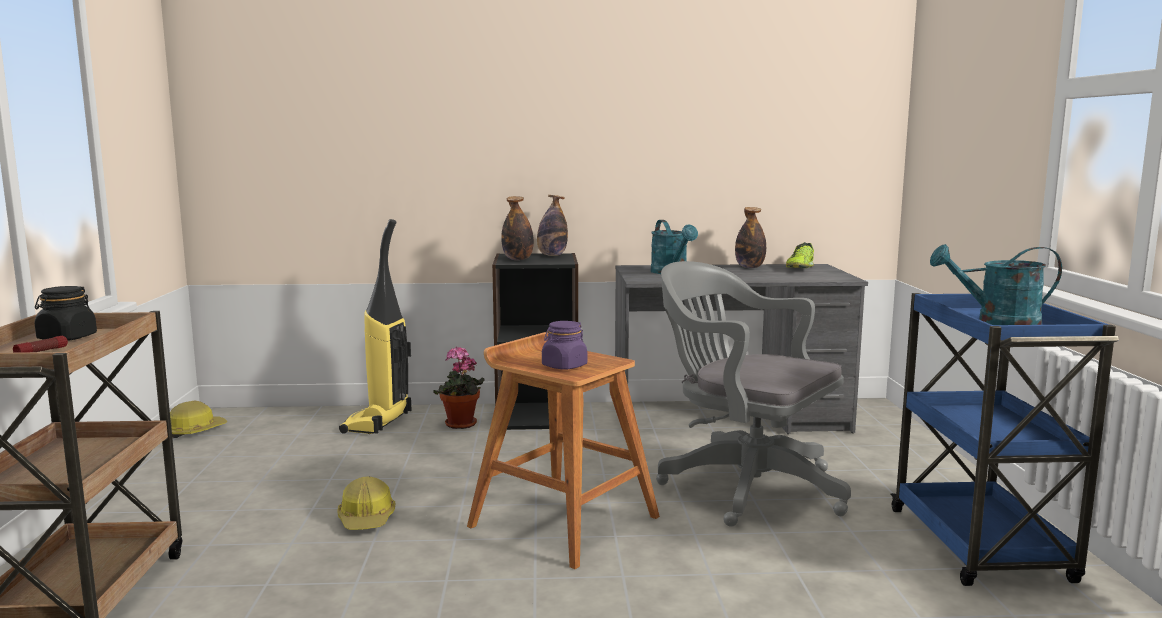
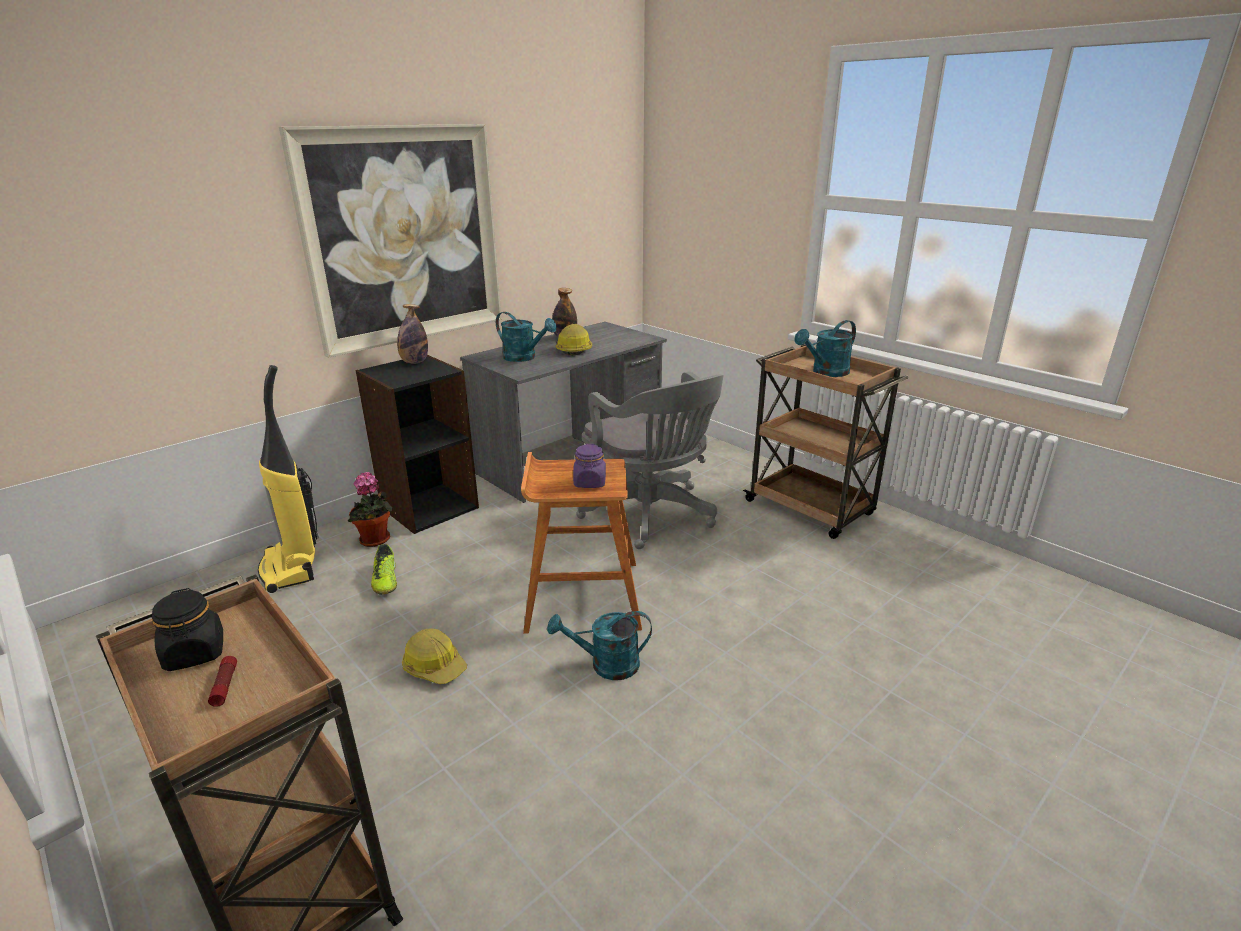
camera: 40 degrees left, 15 degrees up
hard hat [170,401,228,438] -> hard hat moved to [555,324,592,356]
bottle [501,196,534,260] -> none
grey office chair [656,261,851,527] -> grey office chair turned 120 degrees counterclockwise [576,372,724,549]
shoe [786,242,814,268] -> shoe moved to [371,544,397,594]
blue cart [891,293,1119,586] -> brown cart [743,344,908,539]
none -> picture [279,124,502,358]
none -> turquoise watering can [547,611,652,680]

